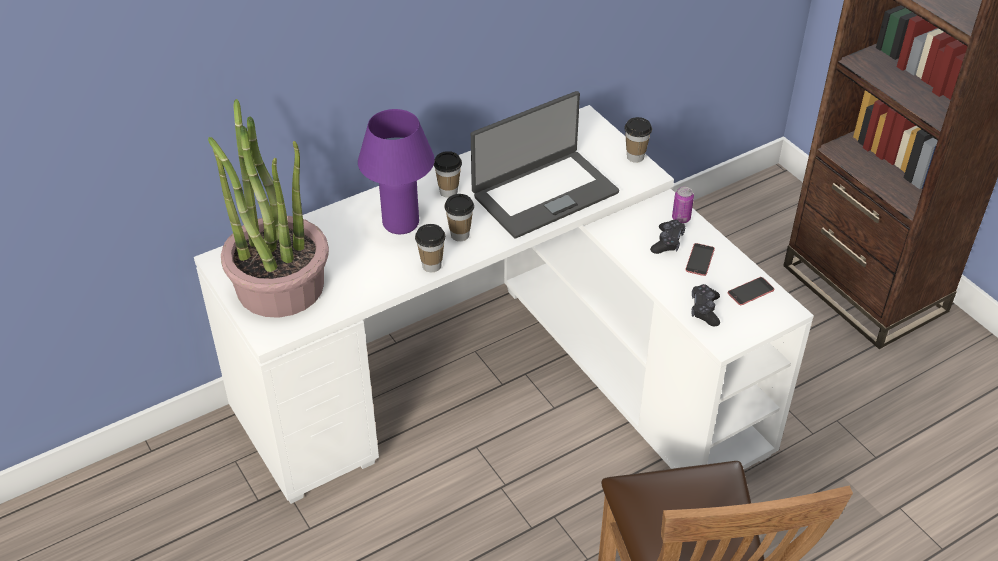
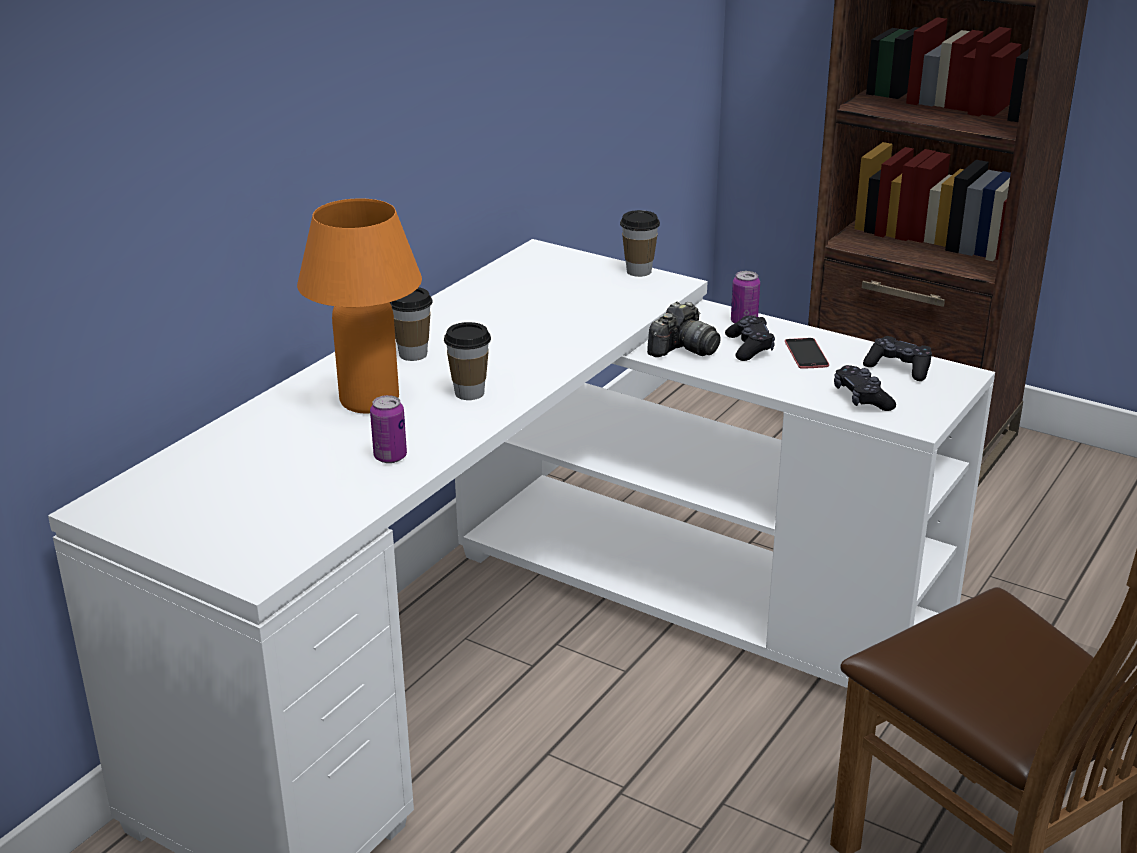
camera: 25 degrees left, 15 degrees down
potted plant [208,99,329,318] -> none
purple table lamp [358,109,435,234] -> orange table lamp [297,198,422,413]
cup [415,224,446,272] -> none
laptop [471,91,619,238] -> none
phone [728,277,774,305] -> black game controller [863,336,932,381]
none -> can [370,395,407,463]
none -> camera [647,302,721,357]

